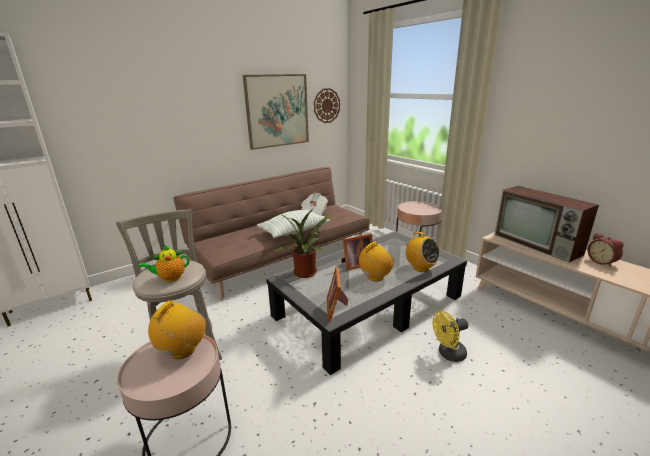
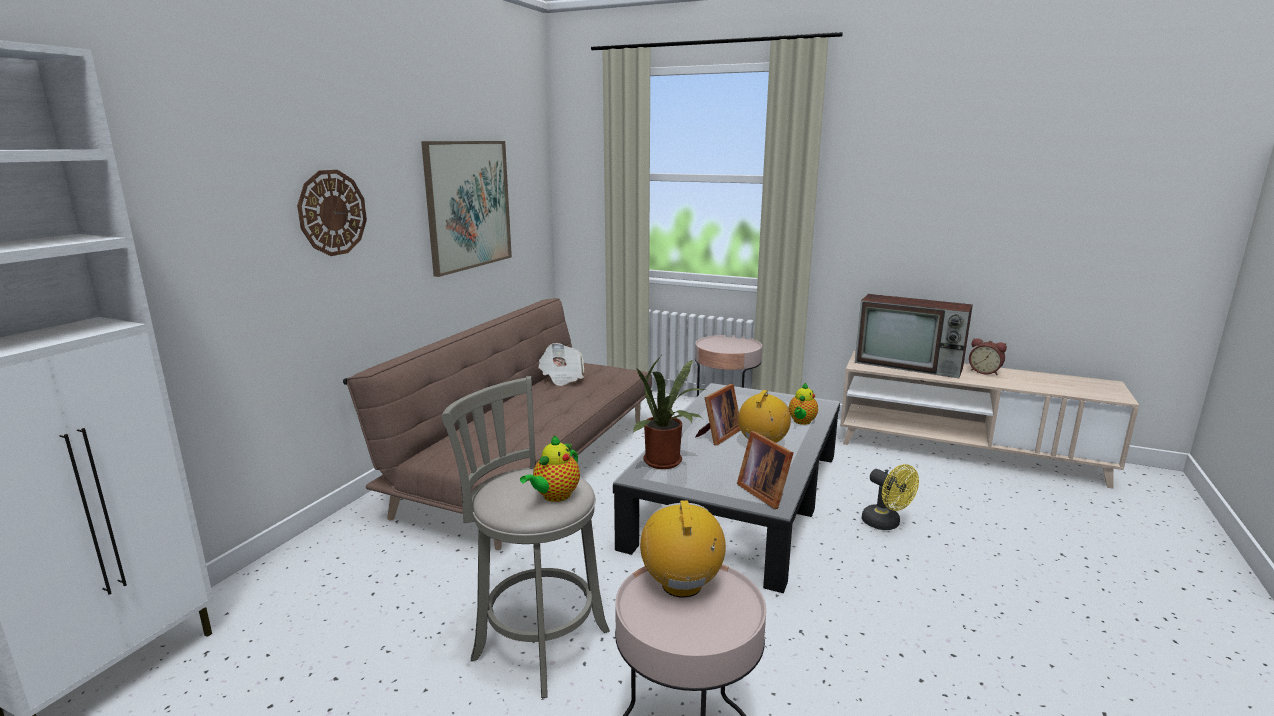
camera: 30 degrees left, 5 degrees down
pillow [257,210,330,238] -> none
wall clock [314,88,340,123] -> wall clock moved to [297,170,367,256]
radio [404,232,440,272] -> teapot [789,383,818,425]
yellow fan [433,311,468,362] -> yellow fan turned 75 degrees counterclockwise [862,464,919,530]

